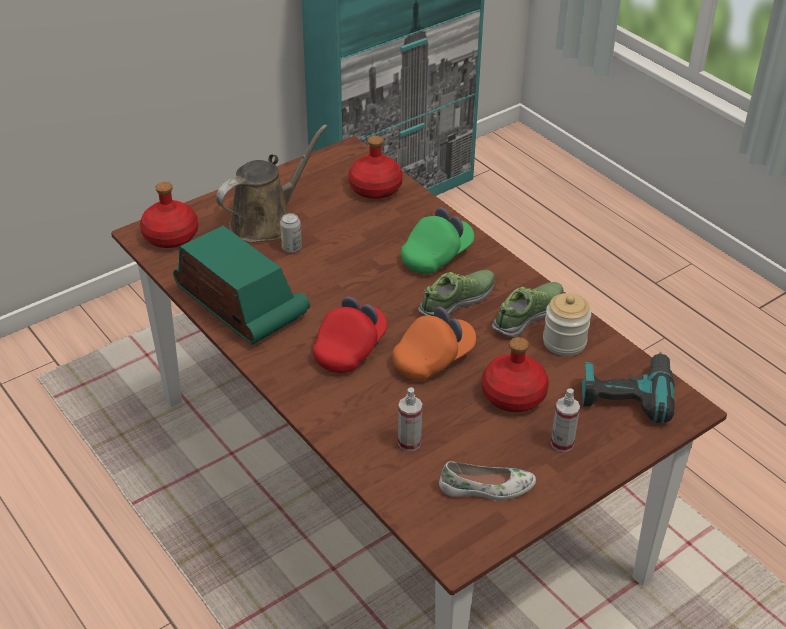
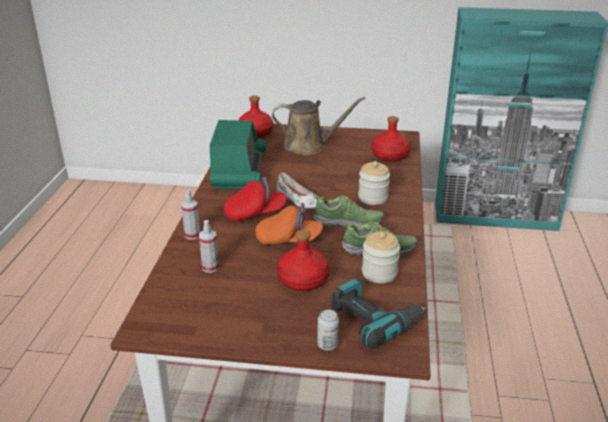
camera: 45 degrees right, 10 degrees down
can [280,213,302,253] -> can moved to [317,310,339,350]
green cap [401,207,474,274] -> jar [358,161,390,205]
white shoe [439,461,536,501] -> white shoe moved to [276,173,320,208]
spray bottle [551,389,580,452] -> spray bottle moved to [181,190,200,240]

